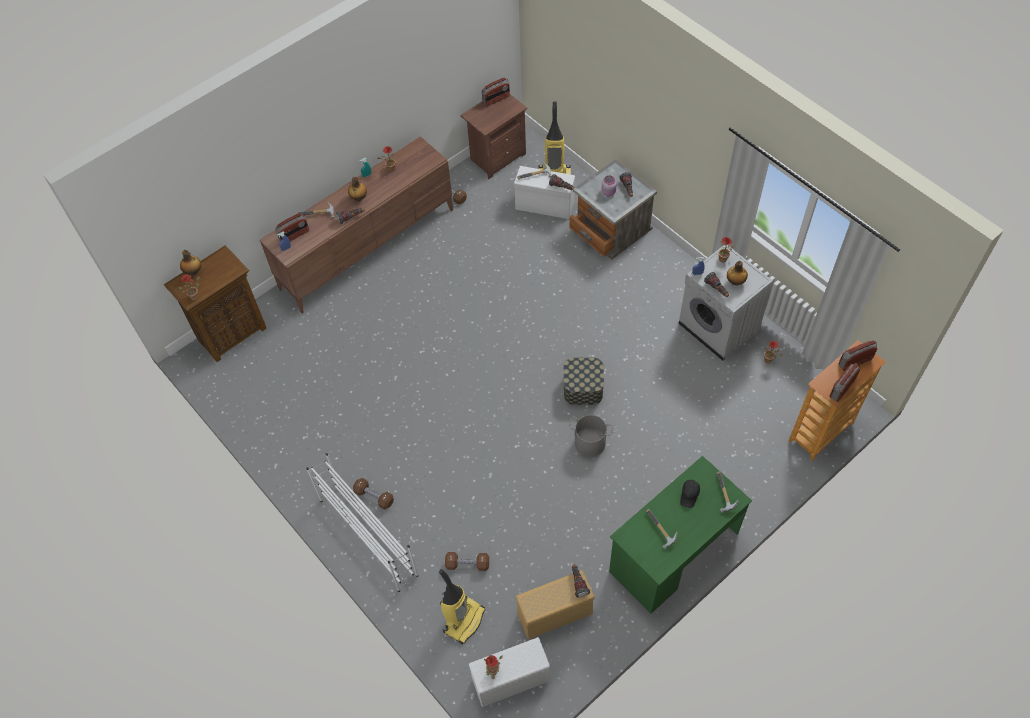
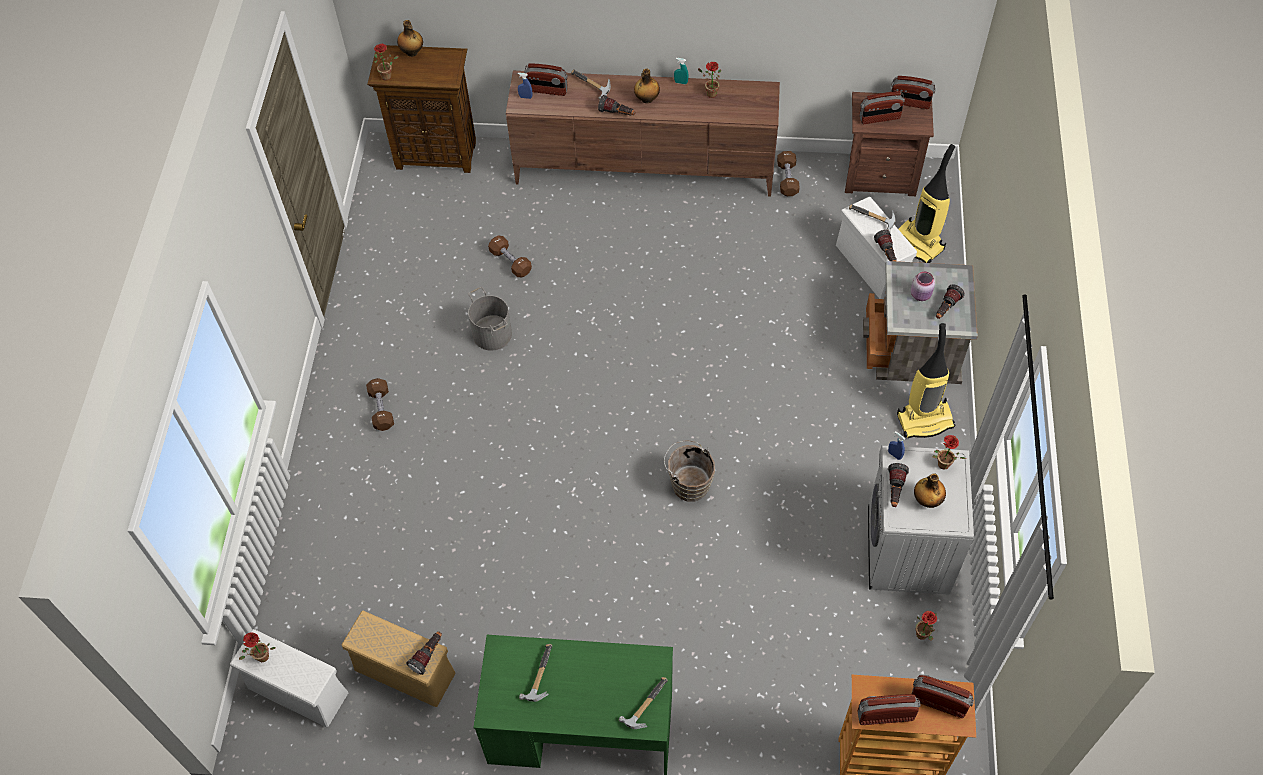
camera: 45 degrees right, 0 degrees up
white shoe rack [306,453,419,592] -> none
vacuum cleaner [439,569,485,644] -> vacuum cleaner moved to [897,323,955,438]
brown dumbbell [445,552,489,571] -> brown dumbbell moved to [488,236,532,277]
storage box [564,357,604,405] -> brown bucket [664,441,715,502]
grey bucket [569,415,613,457] -> grey bucket moved to [468,287,512,351]
black cap [680,480,700,508] -> none
none -> radio [859,91,905,124]

